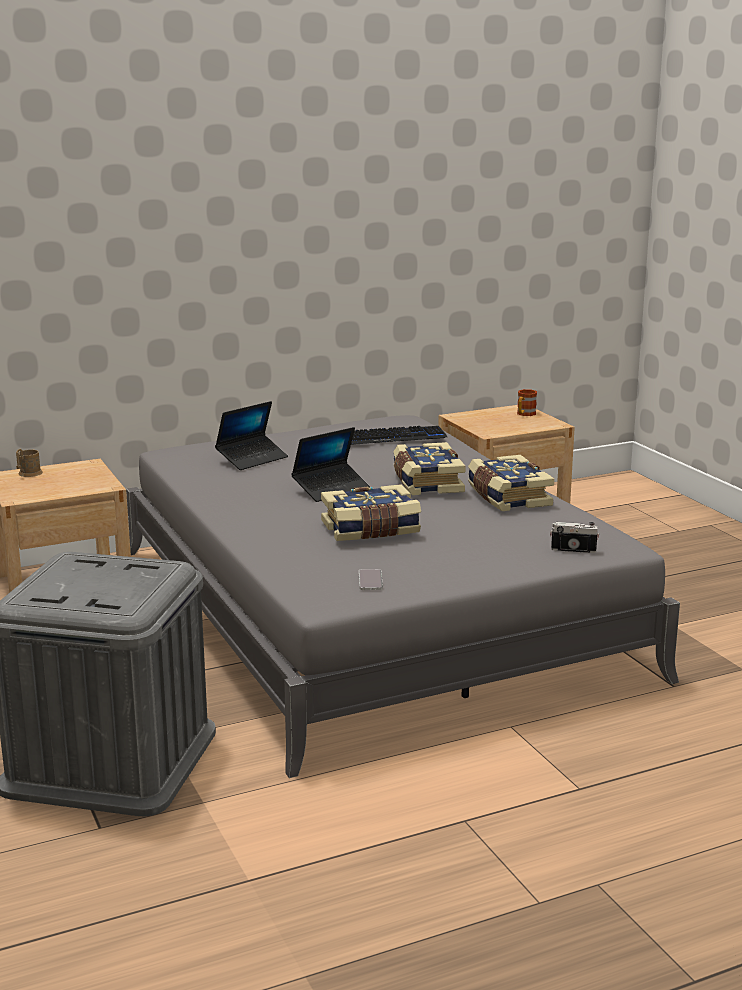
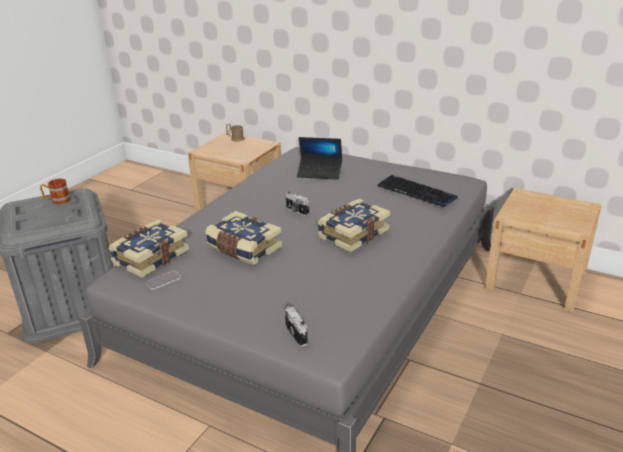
camera: 55 degrees right, 10 degrees up
laptop [291,427,370,502] -> camera [286,192,309,216]
book [468,455,554,511] -> book moved to [109,219,189,278]
mug [517,389,537,416] -> mug moved to [40,179,71,204]

